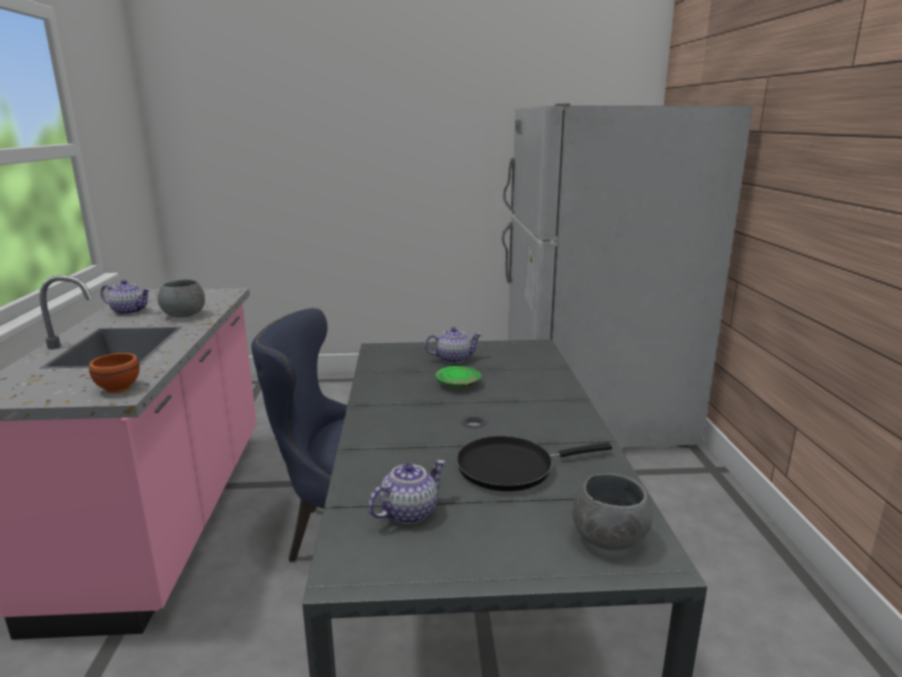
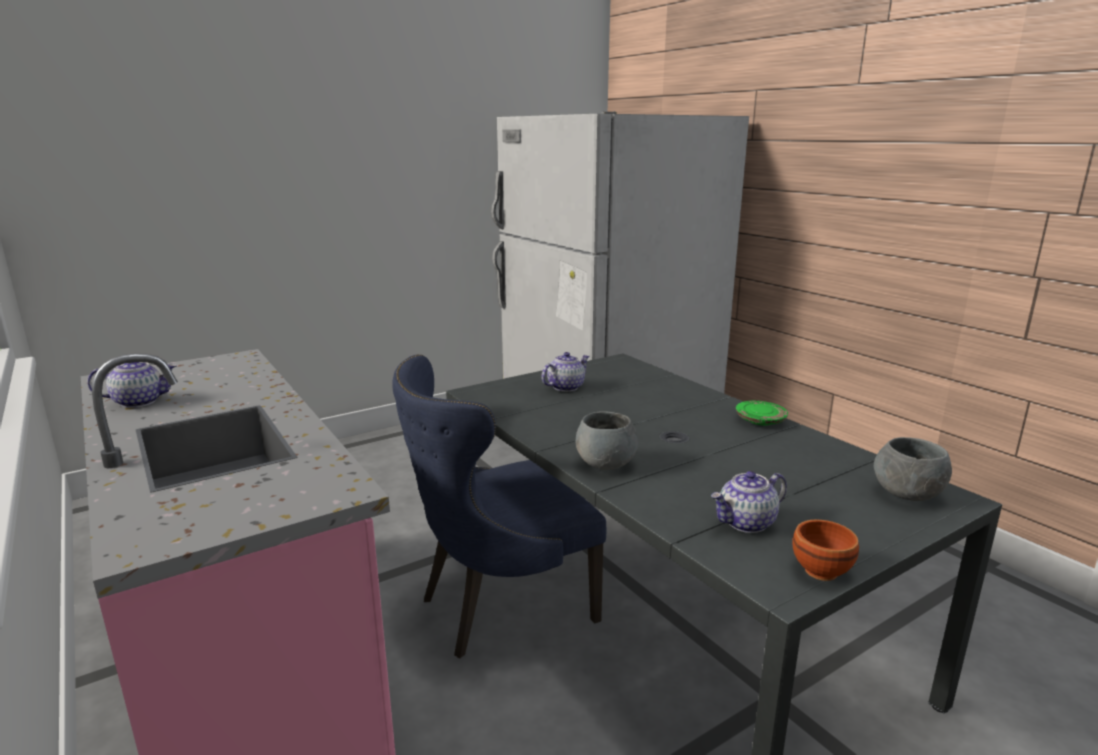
camera: 30 degrees left, 0 degrees up
brown bowl [89,353,140,393] -> brown bowl moved to [792,520,859,581]
grey bowl [158,279,205,317] -> grey bowl moved to [576,411,638,470]
teapot [368,460,445,524] -> teapot turned 135 degrees counterclockwise [711,471,787,533]
green plate [435,366,481,389] -> green plate moved to [736,401,788,426]
black frying pan [456,436,612,491] -> none

